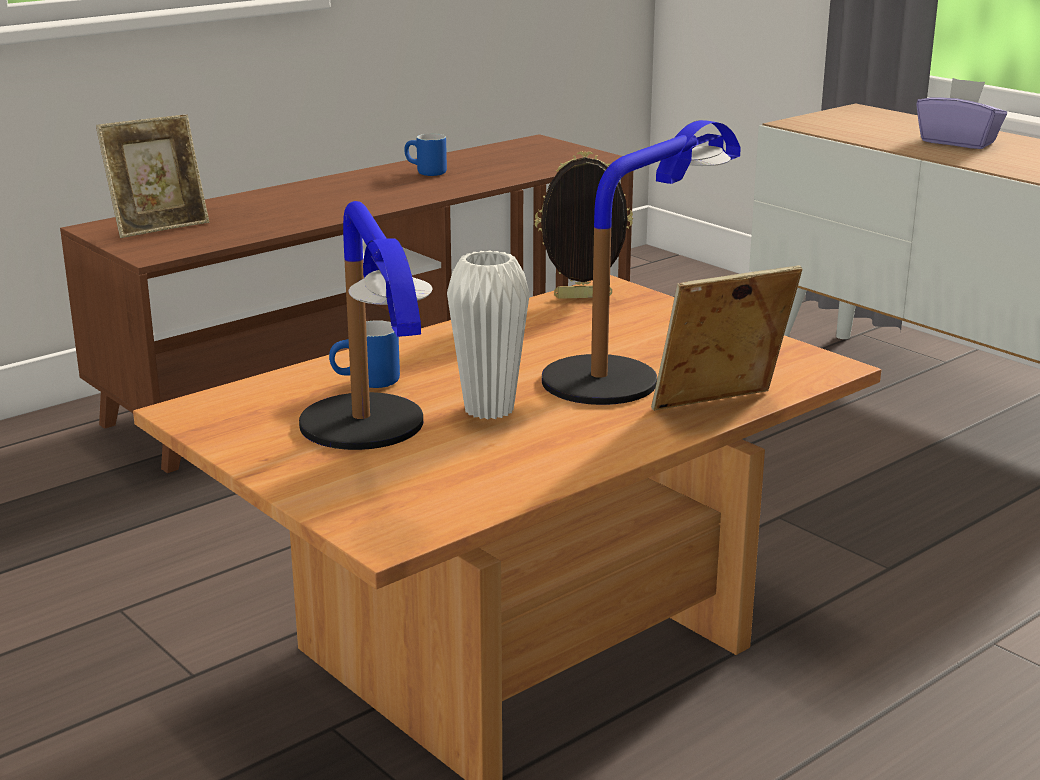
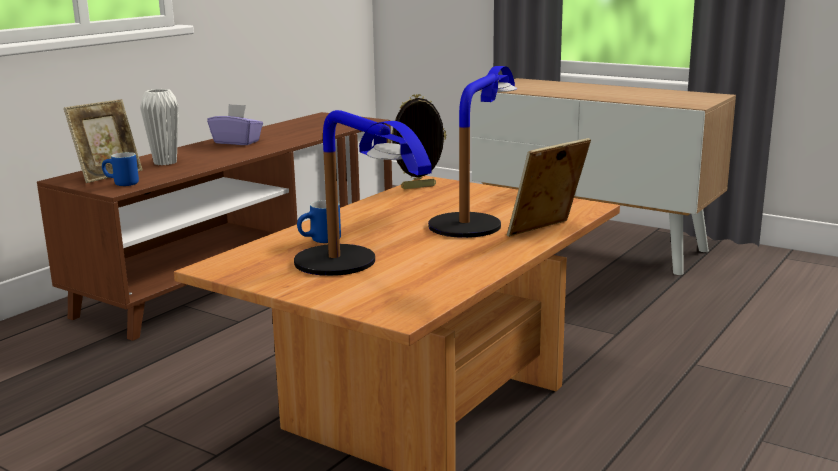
camera: 15 degrees left, 5 degrees down
blue mug [404,133,447,176] -> blue mug moved to [102,152,139,186]
white vase [447,250,530,420] -> white vase moved to [140,89,179,165]
purple tissue box [916,78,1007,149] -> purple tissue box moved to [207,104,263,145]

